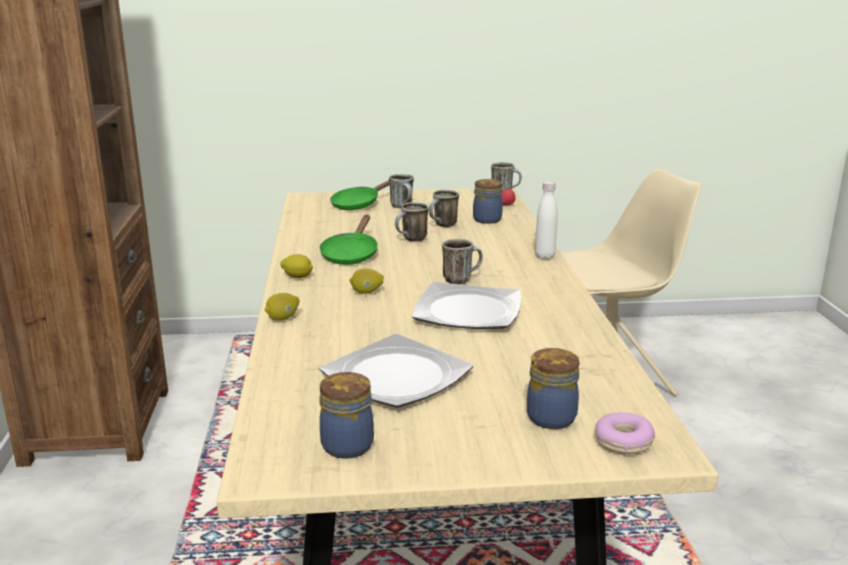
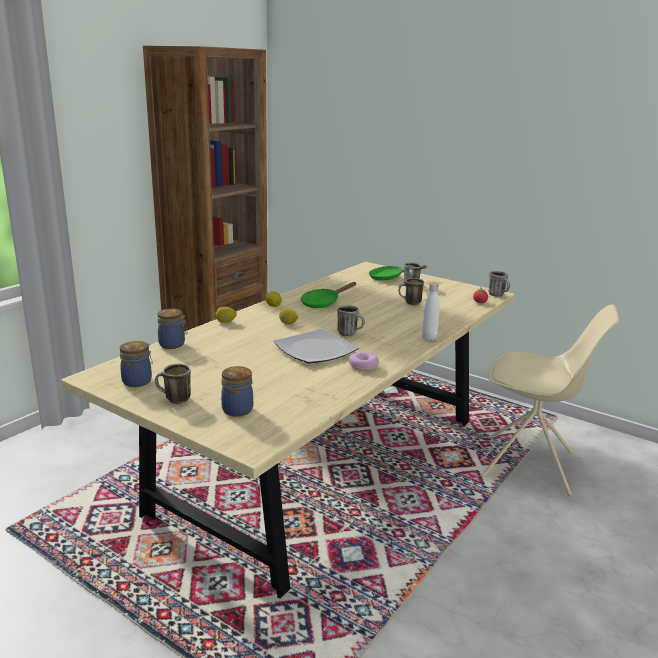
camera: 40 degrees right, 0 degrees up
plate [320,334,473,407] -> none
mug [395,202,429,242] -> mug moved to [155,364,191,404]
jar [473,179,503,224] -> jar moved to [157,309,187,349]
donut [595,413,655,454] -> donut moved to [348,352,379,371]

